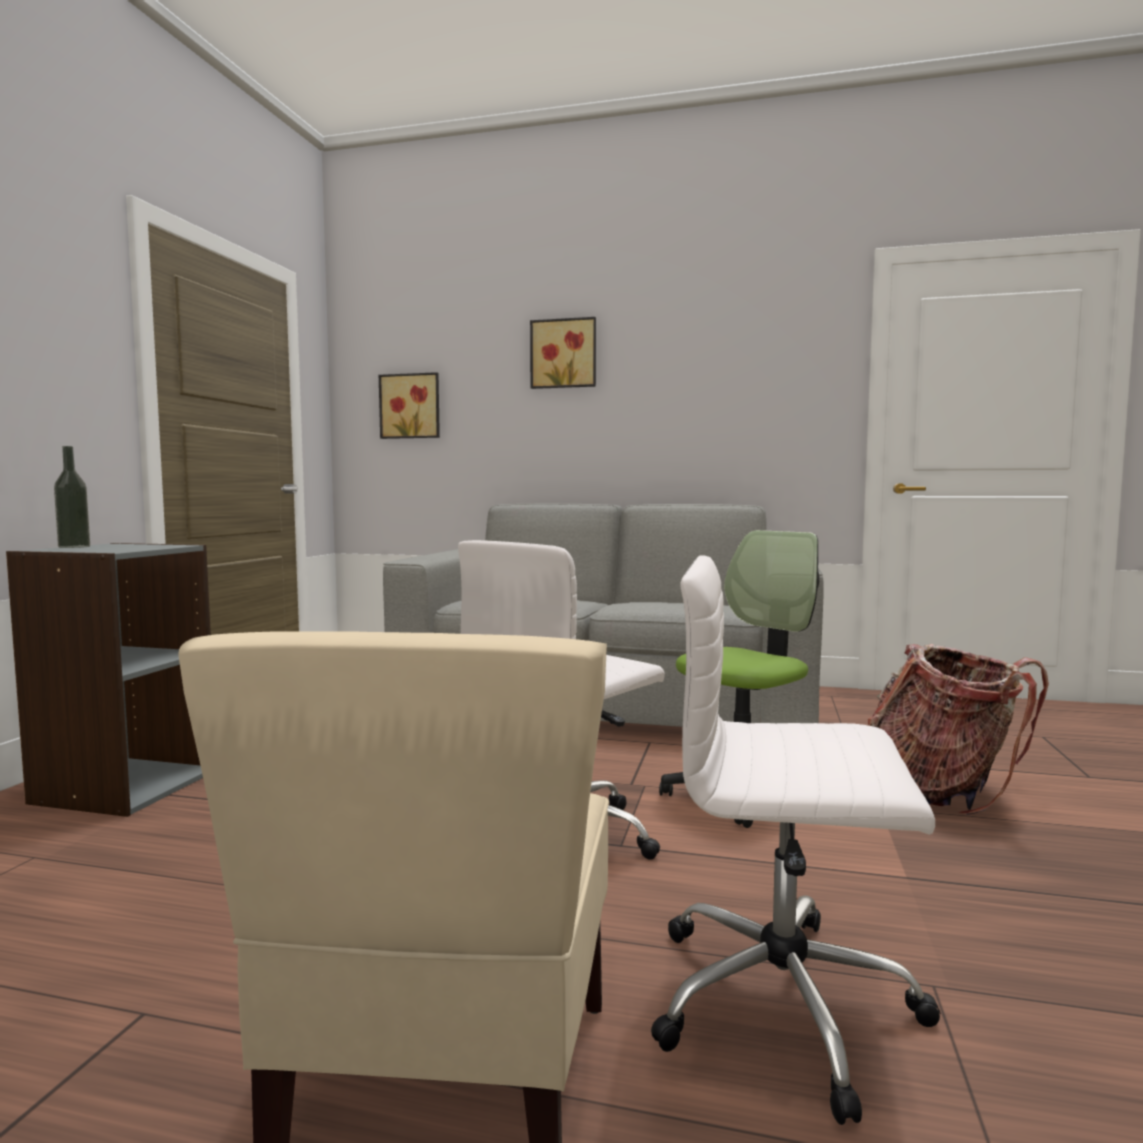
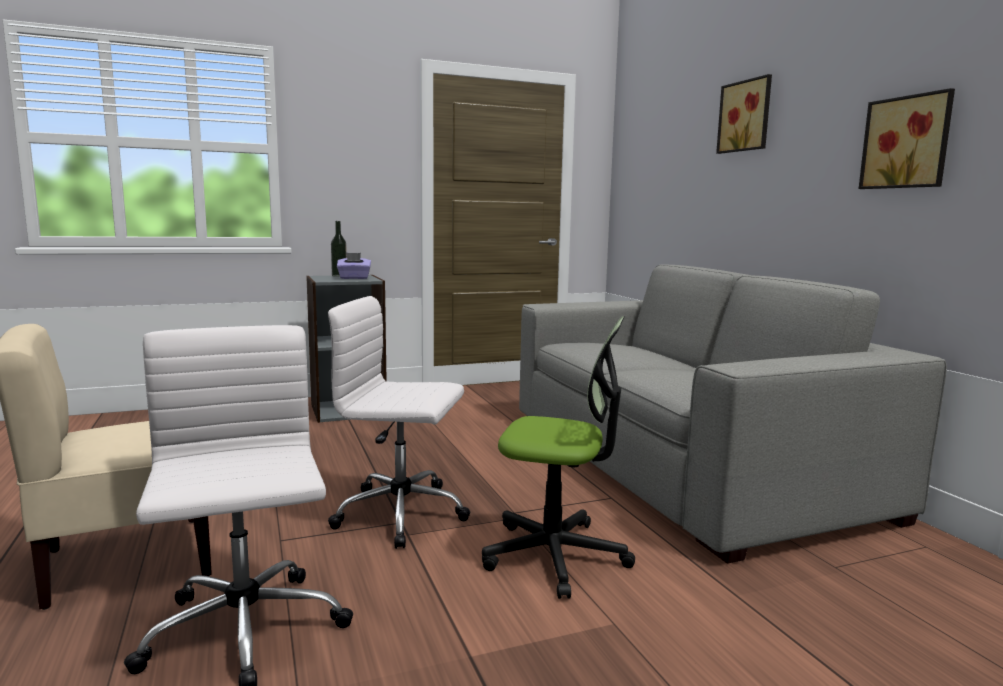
camera: 55 degrees right, 5 degrees up
picture [379,372,440,439] -> picture moved to [859,88,955,189]
backpack [868,644,1049,815] -> none
none -> purple tissue box [337,253,371,279]

